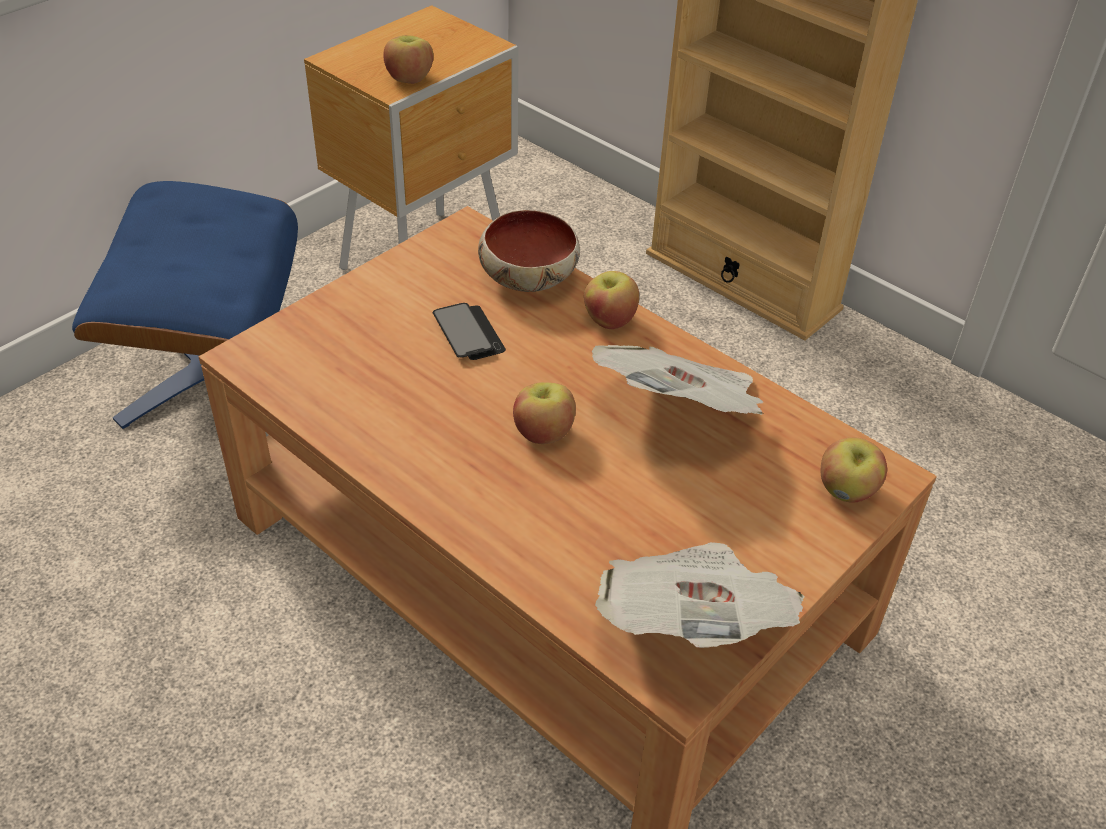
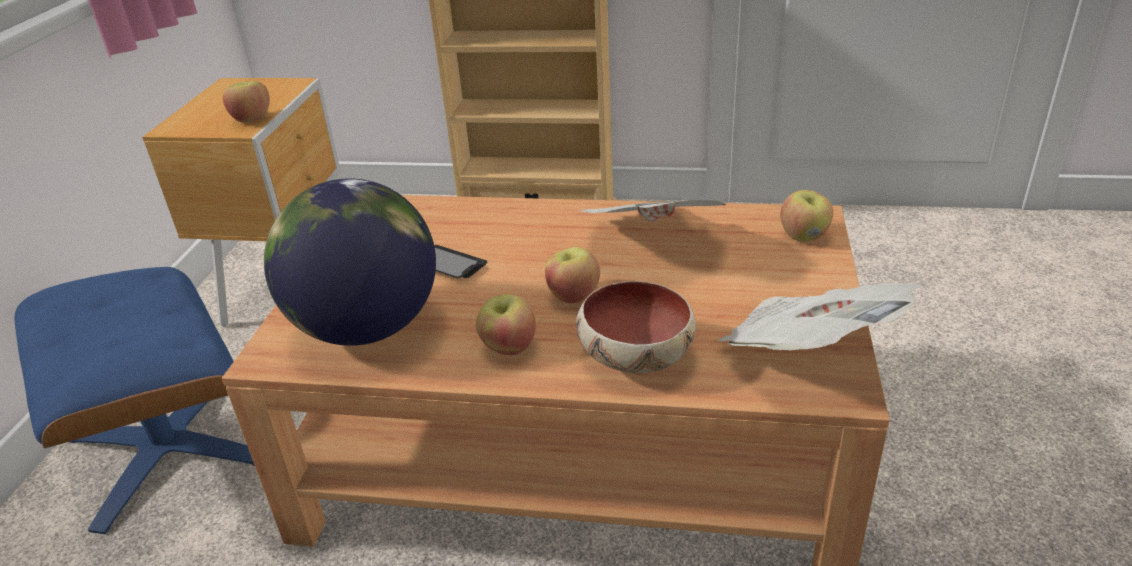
camera: 30 degrees left, 10 degrees down
bowl [478,210,580,292] -> bowl moved to [576,281,695,373]
apple [584,271,639,329] -> apple moved to [476,294,535,355]
none -> globe [264,178,436,346]

